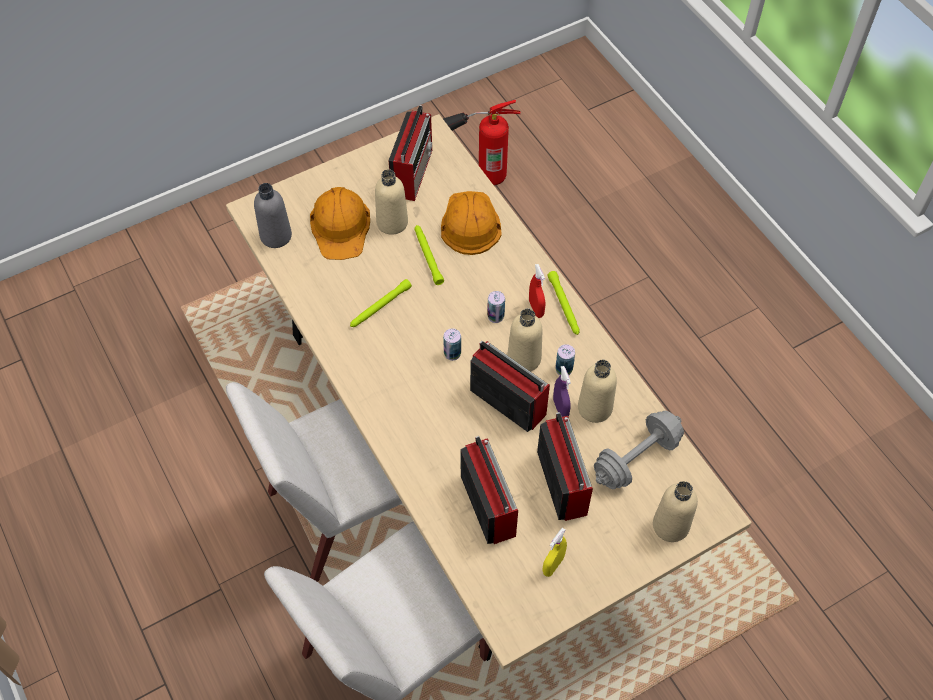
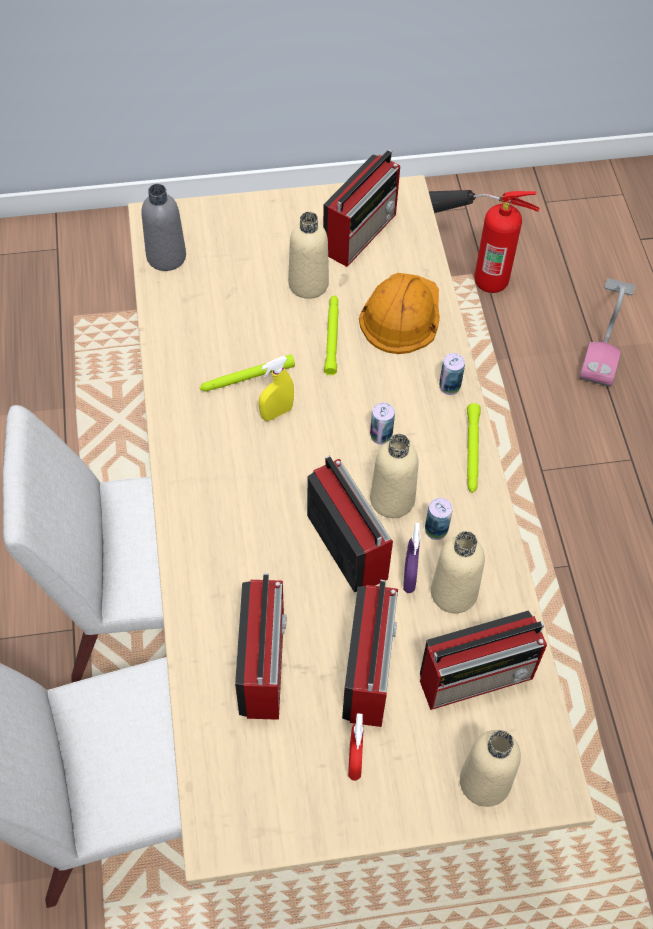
camera: 20 degrees right, 0 degrees up
orange hard hat [310,187,370,260] -> none
can [443,328,461,361] -> can moved to [439,353,465,395]
red spray bottle [529,264,545,318] -> red spray bottle moved to [348,713,364,781]
yellow spray bottle [542,528,567,577] -> yellow spray bottle moved to [259,356,294,421]
grey dumbbell [594,410,684,489] -> radio [420,610,547,710]
none -> vacuum cleaner [579,278,635,387]

